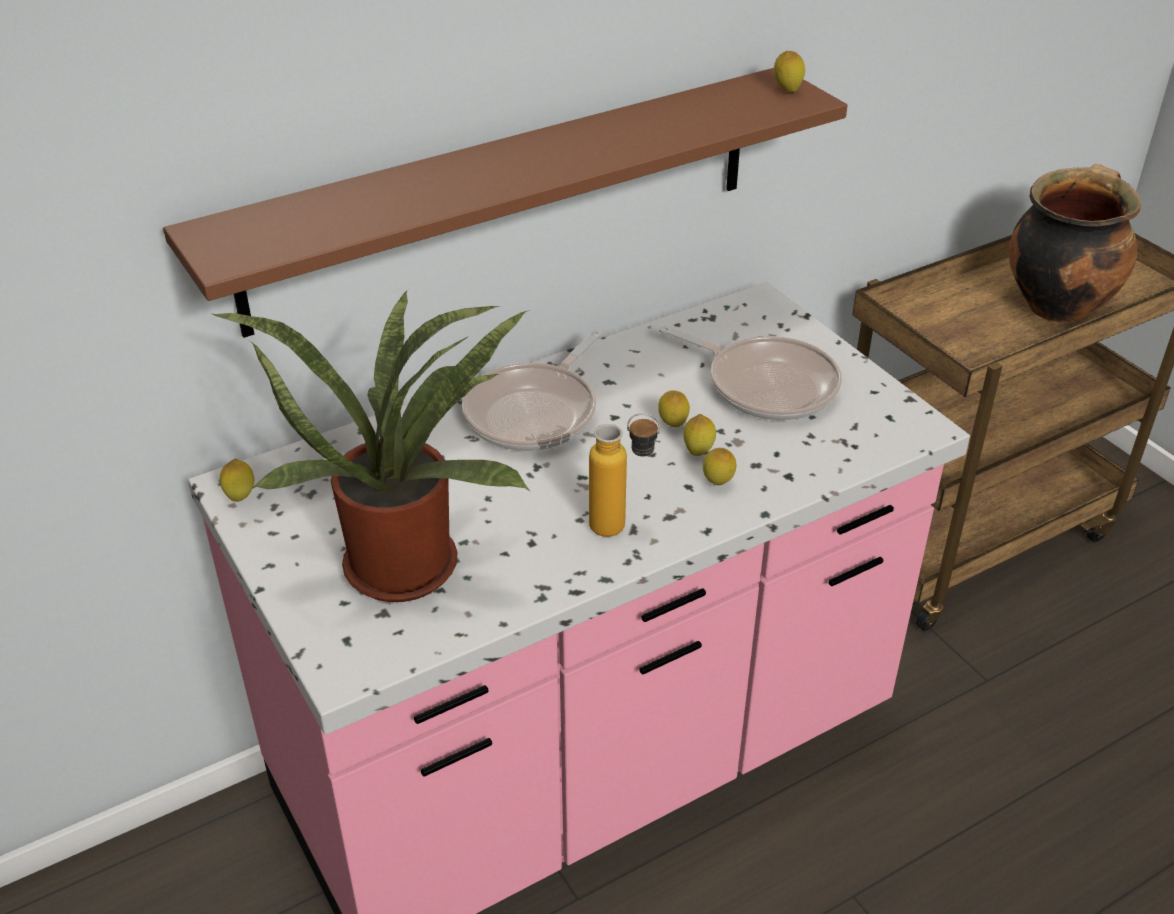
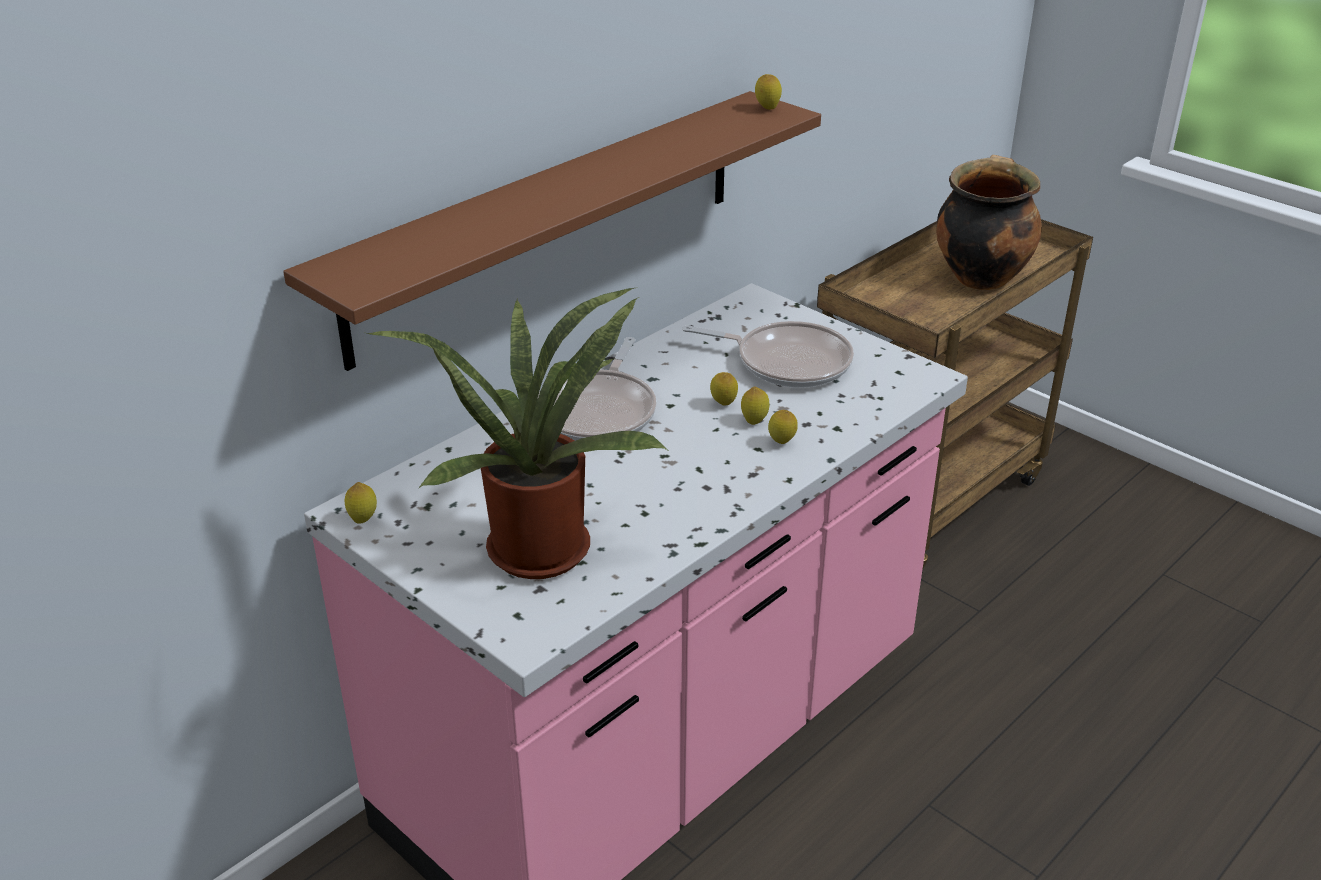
camera: 15 degrees left, 5 degrees down
bottle [589,413,660,537] -> none

